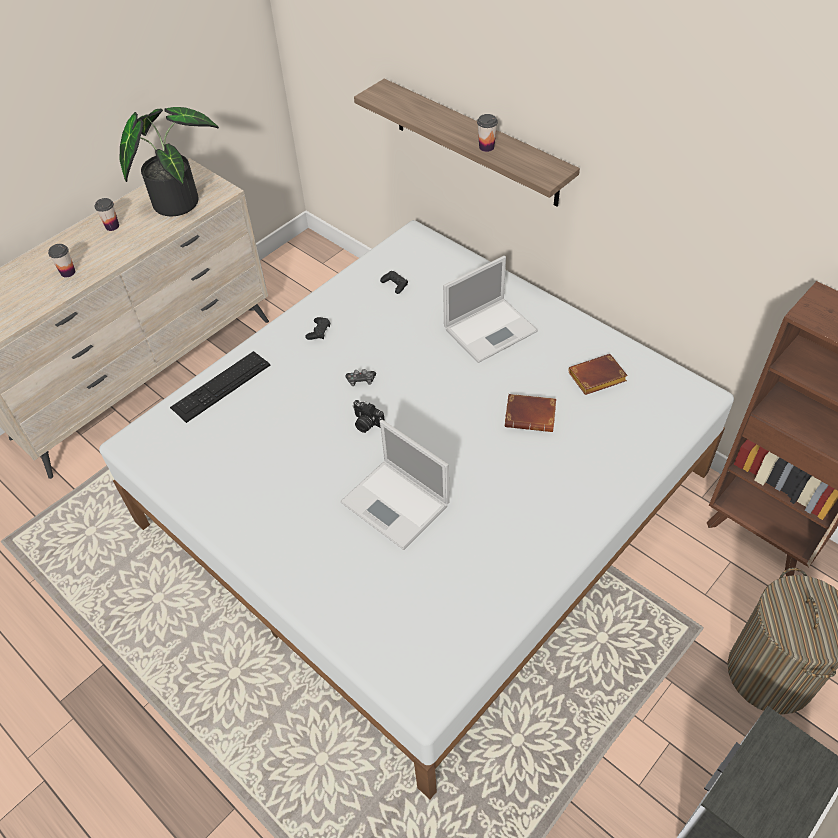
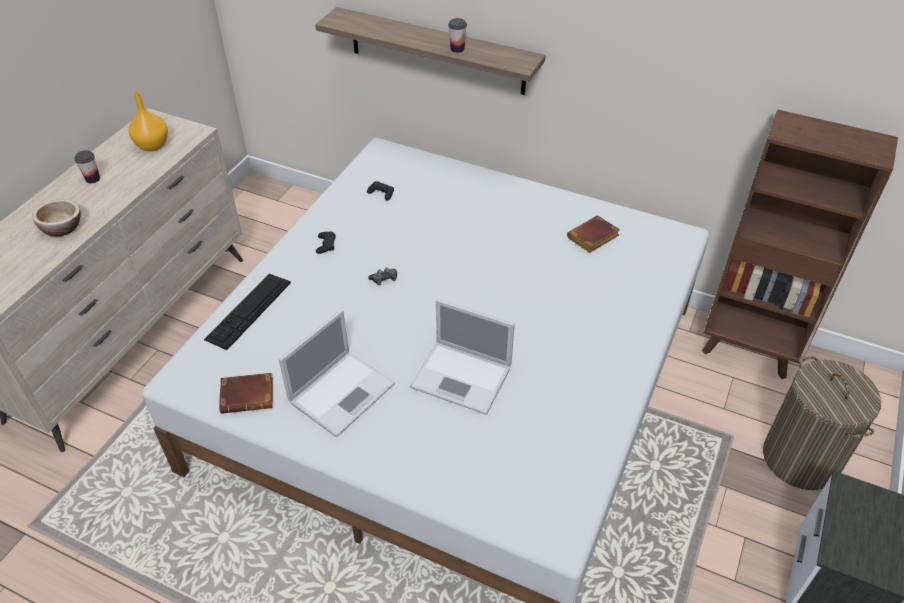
camera: 20 degrees left, 5 degrees down
cup [48,244,75,277] -> bowl [32,199,81,236]
potted plant [119,107,219,216] -> orange vase [128,92,168,151]
camera [353,400,385,433] -> none
laptop [443,256,538,363] -> laptop moved to [279,310,395,437]
brown book [505,394,556,432] -> brown book moved to [219,373,273,414]

